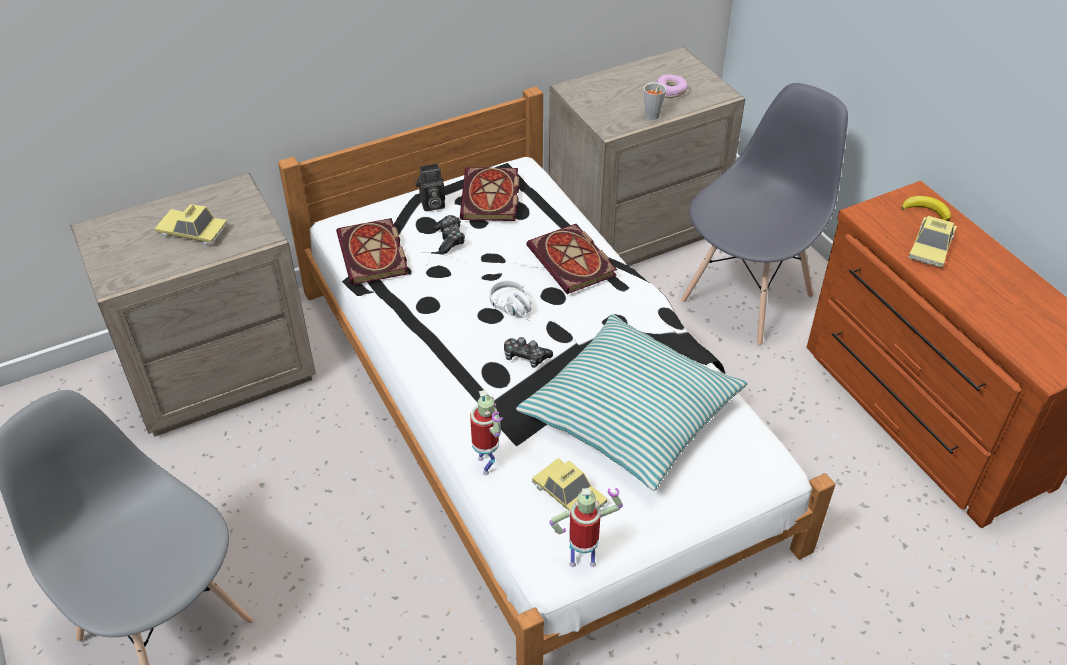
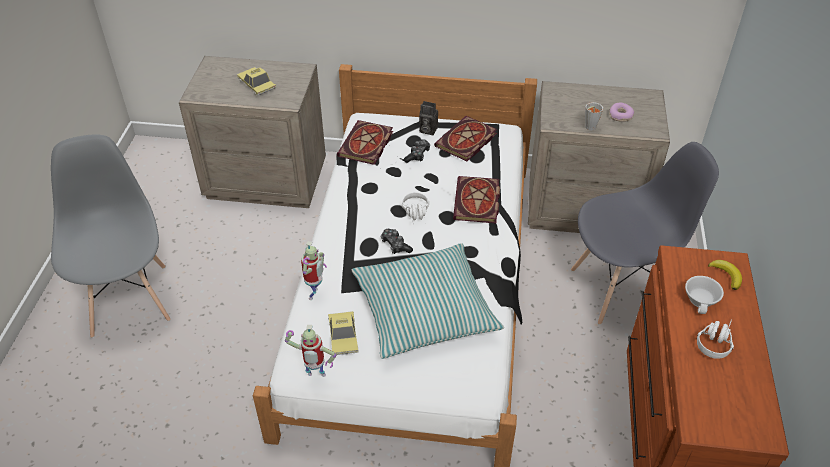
camera: 35 degrees right, 0 degrees up
toy robot [549,488,623,567] -> toy robot turned 150 degrees clockwise [285,325,336,377]
toy car [908,216,957,268] -> white cup [685,276,724,314]
none -> white headphones [697,319,734,359]

